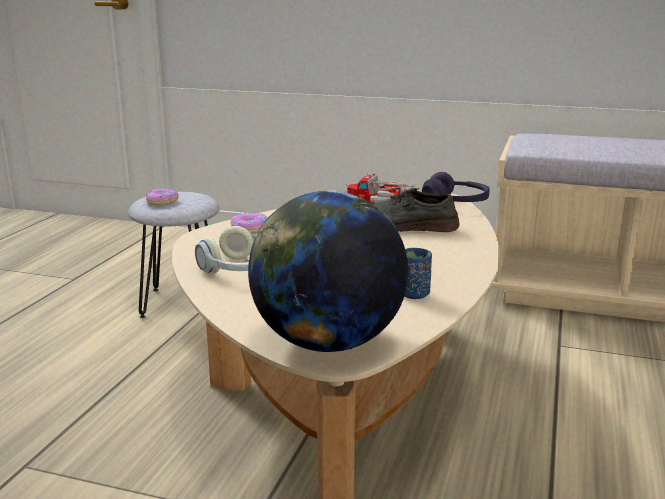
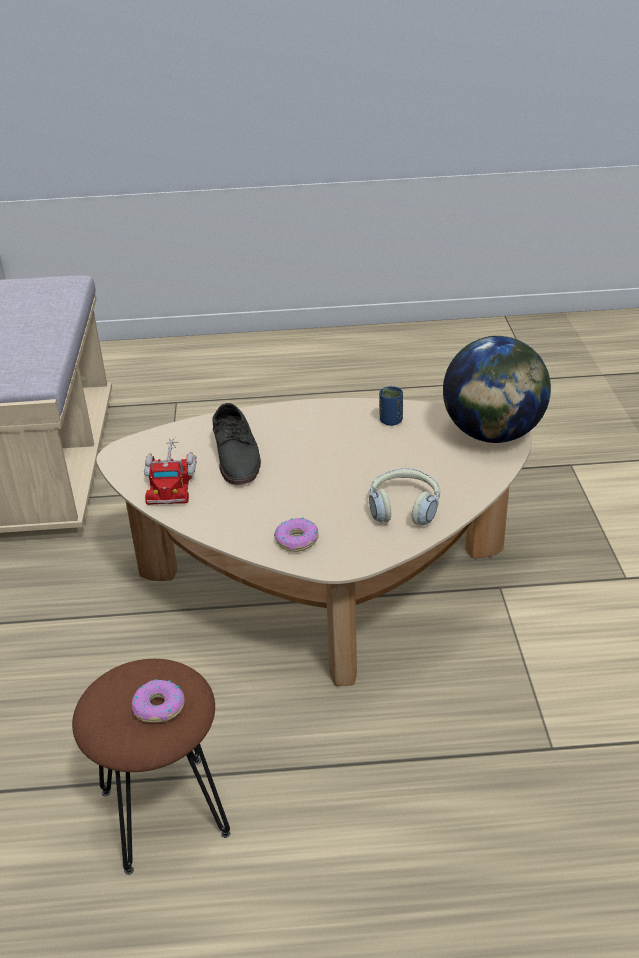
camera: 110 degrees left, 15 degrees up
grey stool [128,192,219,318] -> brown stool [72,659,230,875]
purple headphones [422,172,490,202] -> none

